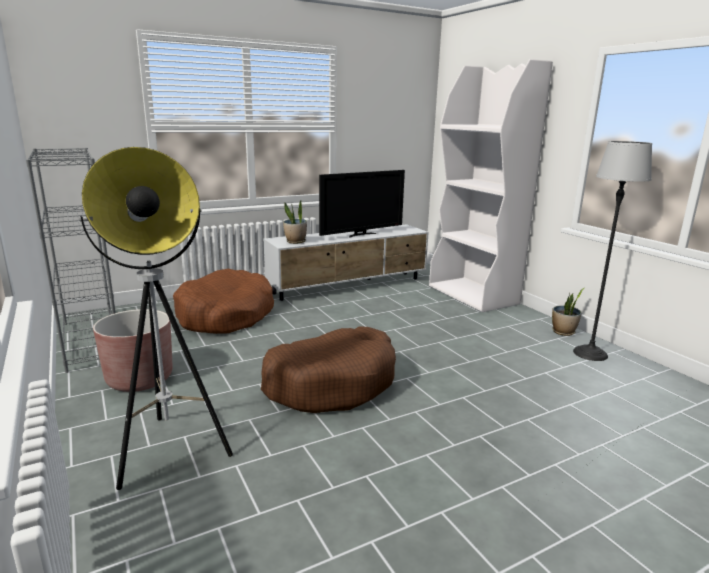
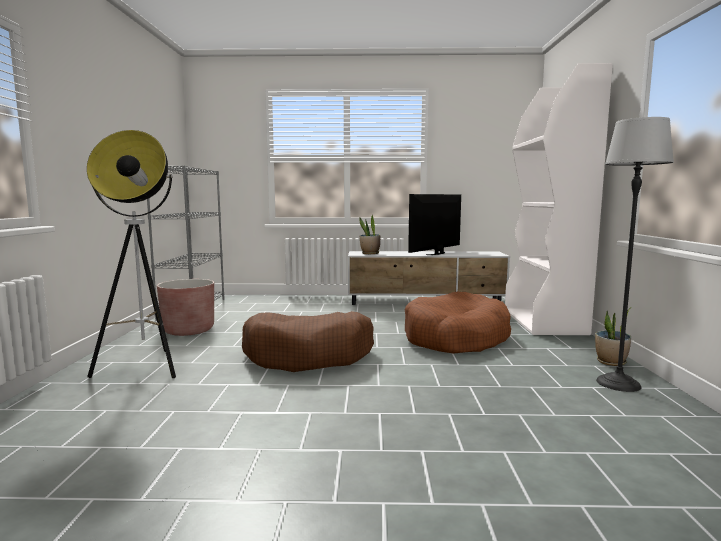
camera: 30 degrees right, 10 degrees down
brown dog bed [173,269,274,334] -> brown dog bed moved to [405,292,511,354]
television [319,170,405,238] -> television turned 135 degrees clockwise [408,194,461,255]

